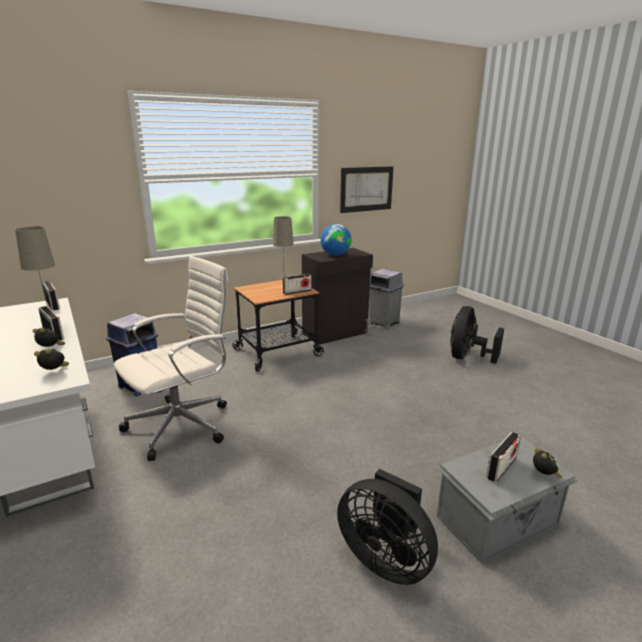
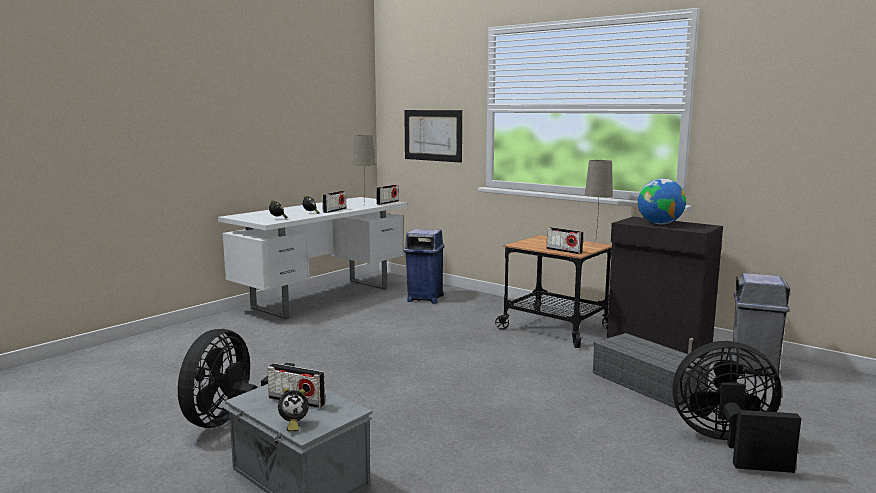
camera: 70 degrees right, 10 degrees down
white office chair [114,256,228,461] -> none
picture [340,166,394,213] -> picture moved to [404,110,462,163]
none -> grey storage box [593,333,711,408]

